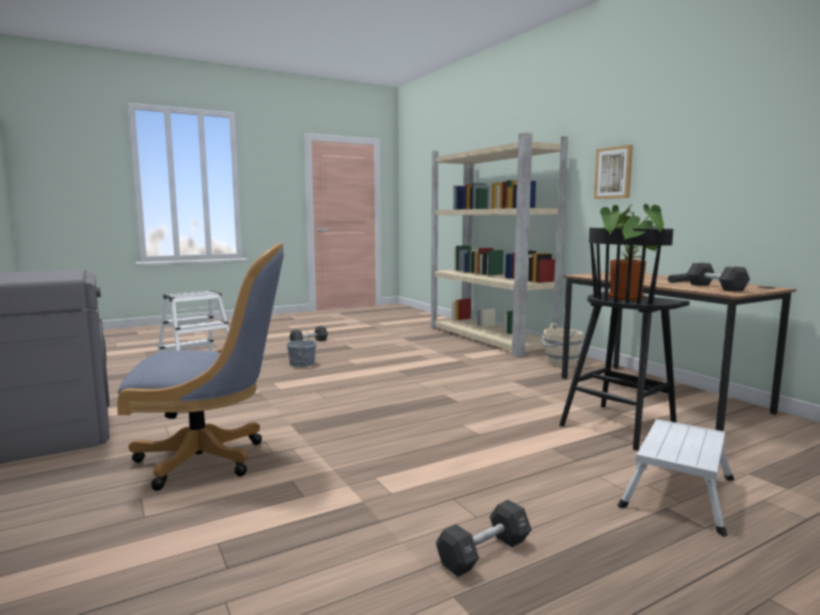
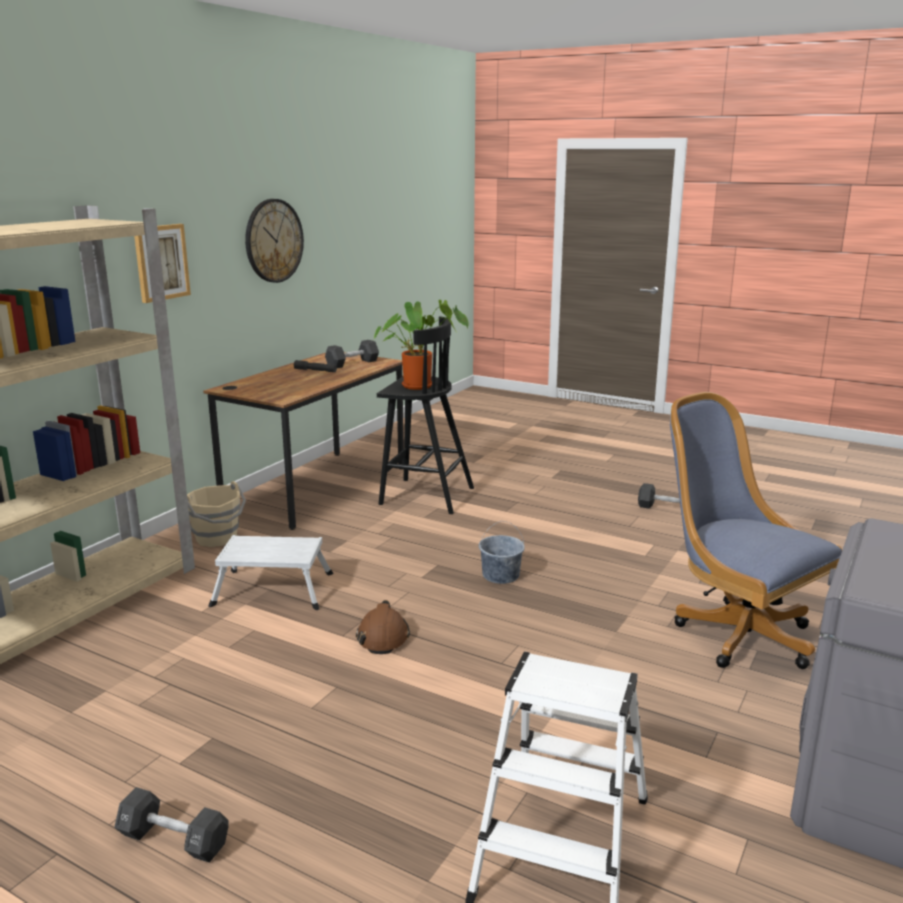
camera: 120 degrees left, 10 degrees up
grey bucket [286,327,317,367] -> grey bucket moved to [479,521,525,584]
white step ladder [617,419,734,537] -> white step ladder moved to [208,535,334,610]
none -> wall clock [245,199,304,283]
none -> brown hard hat [356,600,410,654]

